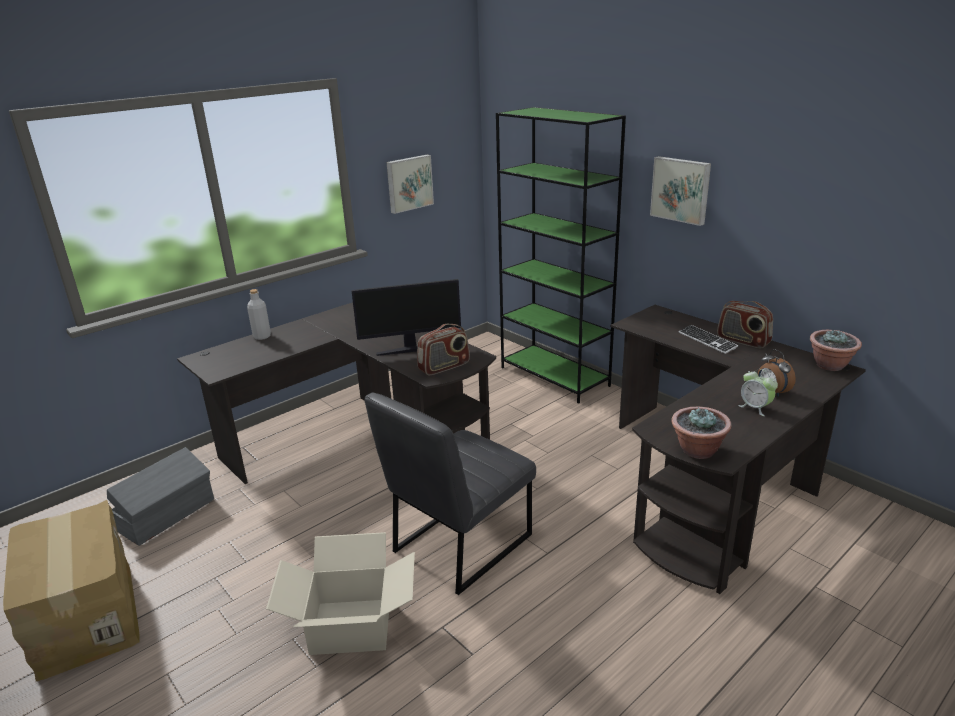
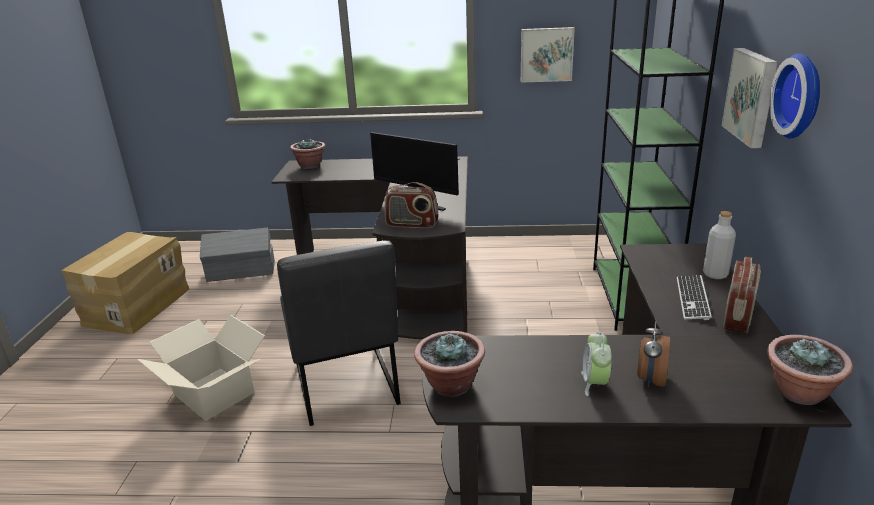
camera: 45 degrees right, 0 degrees up
grey bottle [247,289,271,340] -> grey bottle moved to [703,211,736,279]
grey chair [365,392,536,595] -> grey chair turned 105 degrees counterclockwise [277,241,401,426]
radio [717,301,773,348] -> radio turned 150 degrees counterclockwise [723,257,761,334]
none -> potted plant [290,138,325,169]
none -> wall clock [769,53,820,139]

